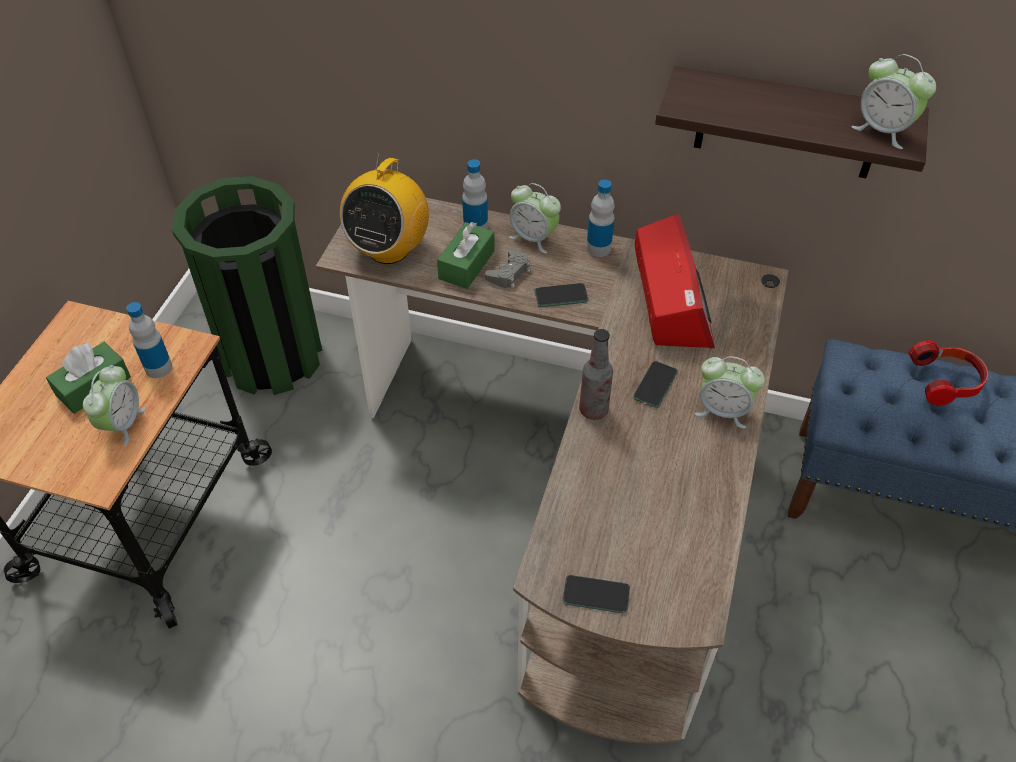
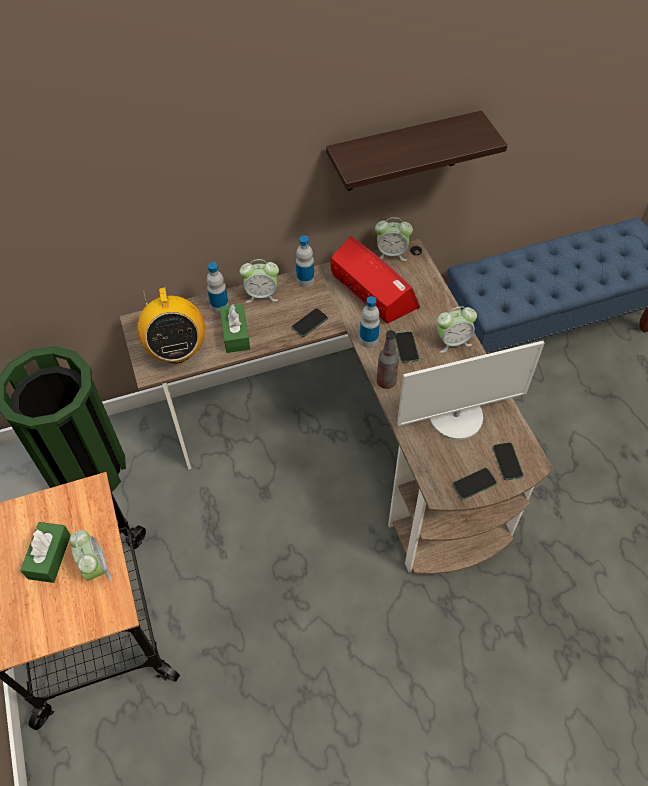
camera: 35 degrees left, 5 degrees up
bottle [127,302,172,378] -> bottle moved to [360,296,380,348]
grey game controller [485,248,531,289] -> none
alarm clock [851,54,936,149] -> alarm clock moved to [375,217,413,261]
headphones [909,340,988,406] -> none
none -> monitor [397,341,544,440]
none -> phone [493,443,523,480]

